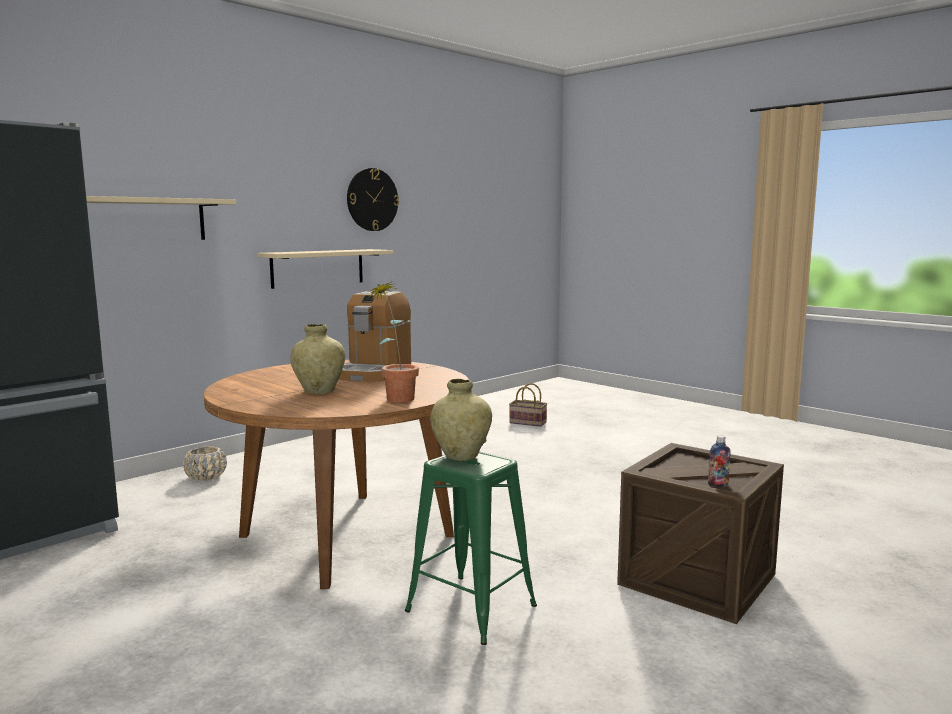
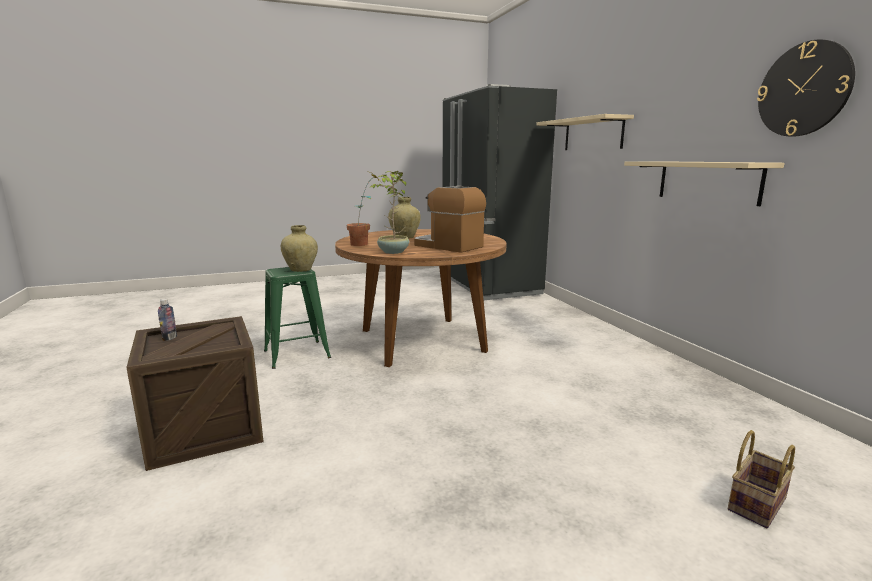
camera: 115 degrees right, 5 degrees up
beige planter [183,446,227,481] -> none
none -> potted plant [369,171,409,254]

